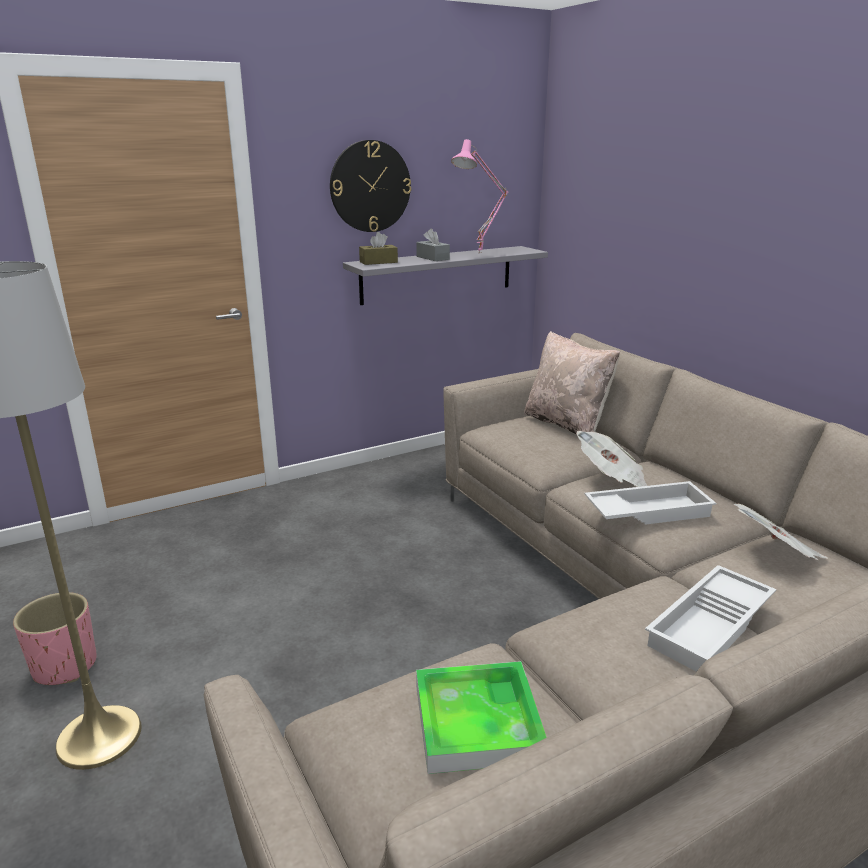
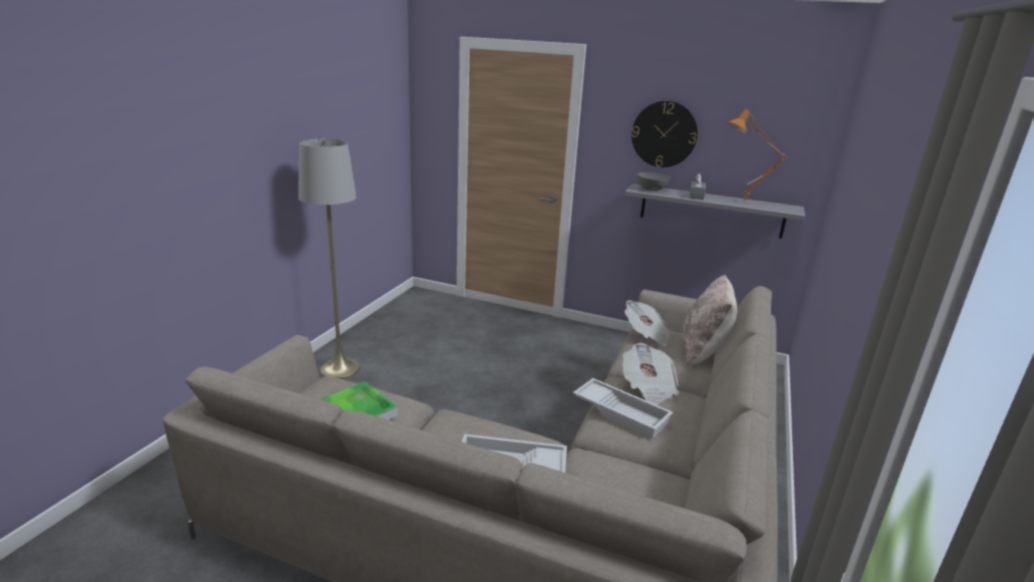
camera: 50 degrees right, 0 degrees up
pink planter [13,592,97,685] -> none
brown tissue box [359,232,398,265] -> grey bowl [637,172,671,191]
pink table lamp [451,139,509,253] -> orange table lamp [727,109,787,202]
newspaper [734,504,828,560] -> newspaper moved to [625,300,672,346]

